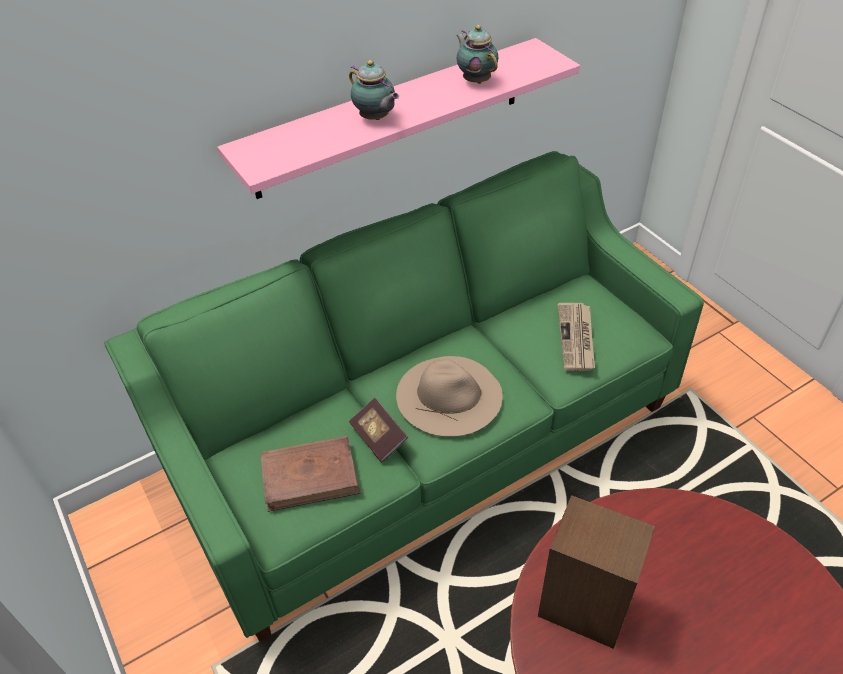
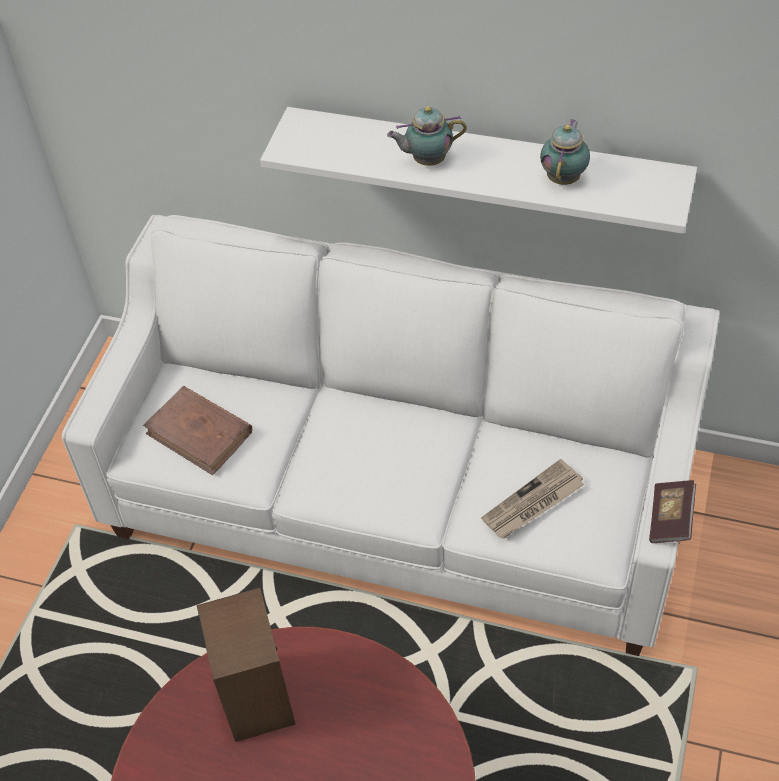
camera: 50 degrees right, 5 degrees up
green sofa [104,151,704,642] -> white sofa [62,215,720,656]
pink shelf [217,38,580,199] -> white shelf [260,107,697,234]
teapot [349,60,399,120] -> teapot turned 75 degrees clockwise [387,106,467,166]
book [349,398,408,462] -> book moved to [649,480,696,543]
beige hat [396,356,503,437] -> none

